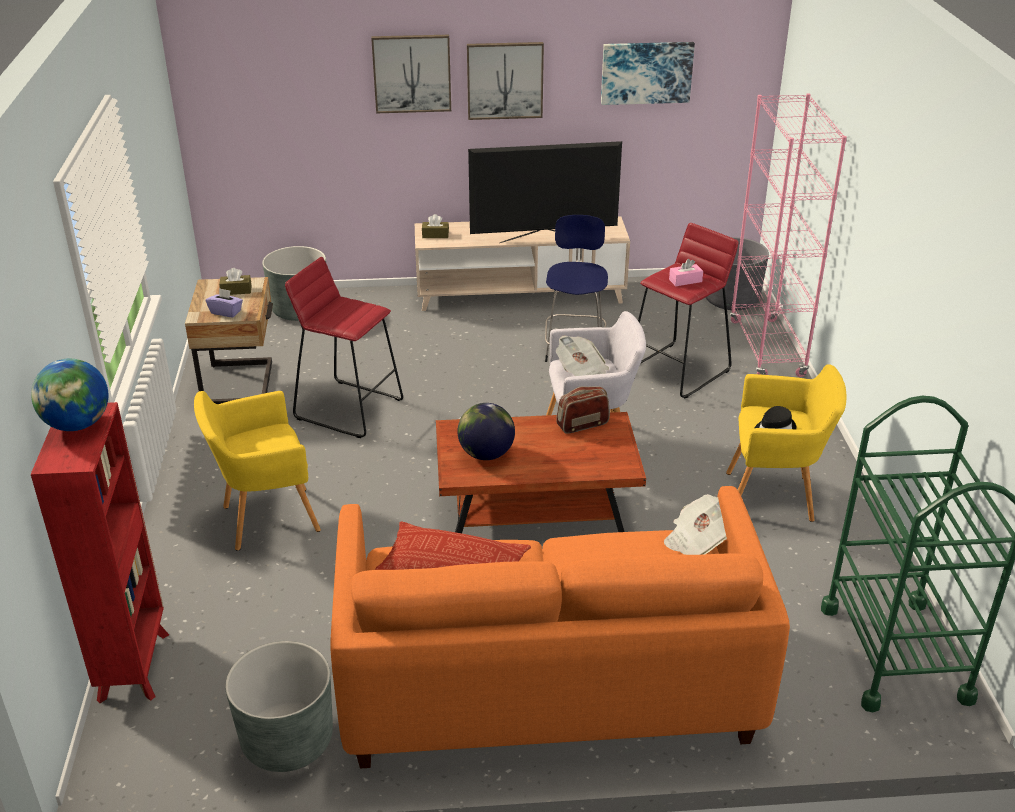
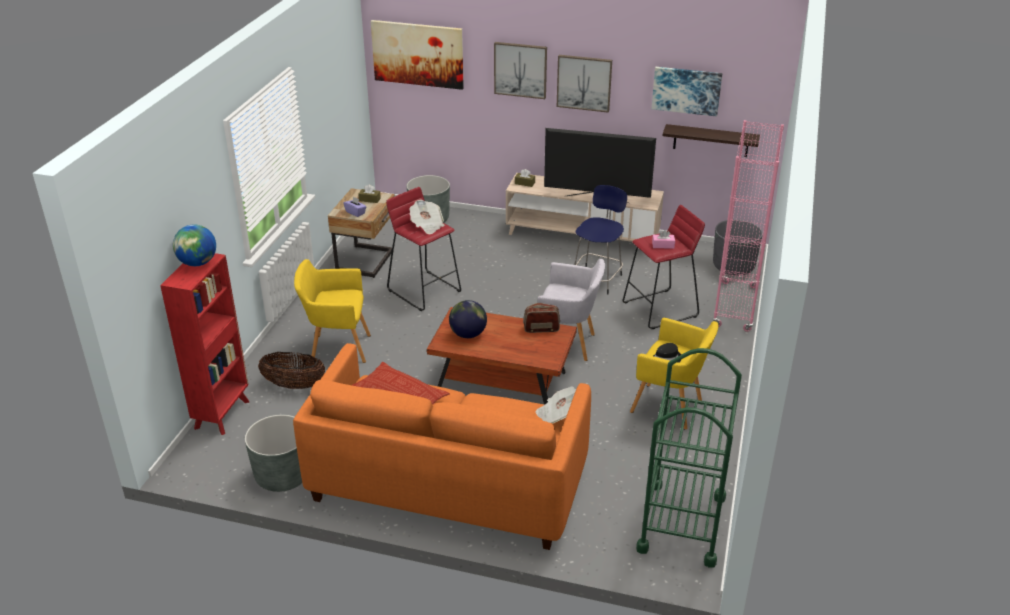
camera: 20 degrees right, 0 degrees up
newspaper [556,335,609,376] -> newspaper moved to [409,200,444,234]
none -> basket [258,352,325,389]
none -> picture [371,20,464,90]
none -> shelf [663,124,760,157]

